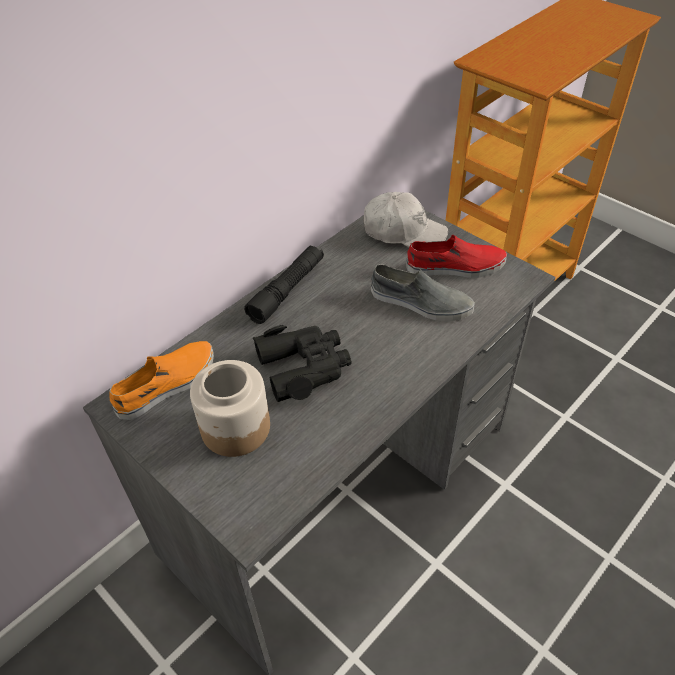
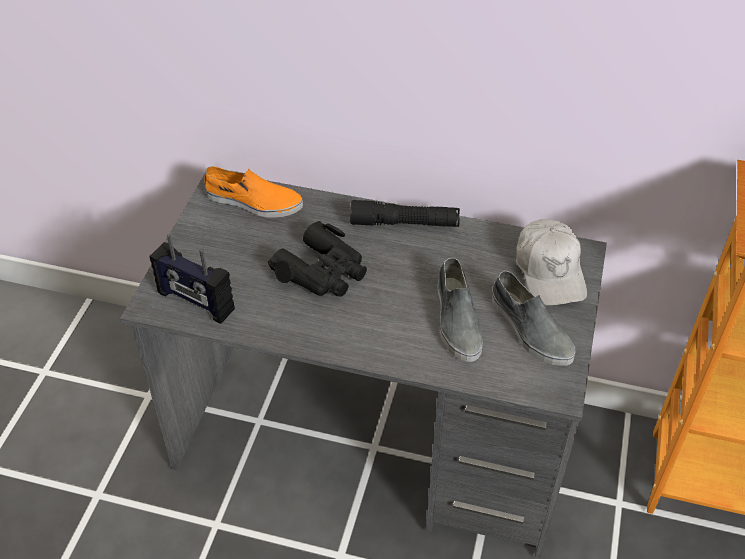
camera: 60 degrees right, 0 degrees up
jar [190,360,270,457] -> none
red shoe [406,235,507,278] -> grey shoe [492,271,575,366]
none -> radio [150,234,235,324]

